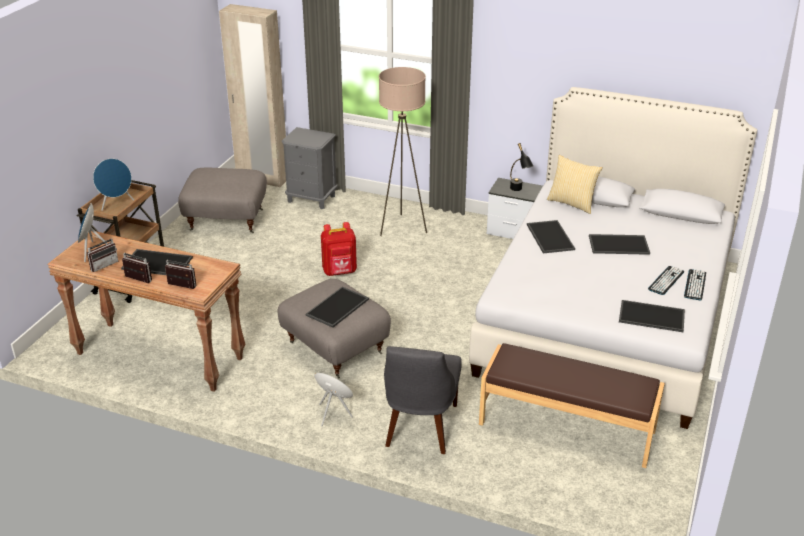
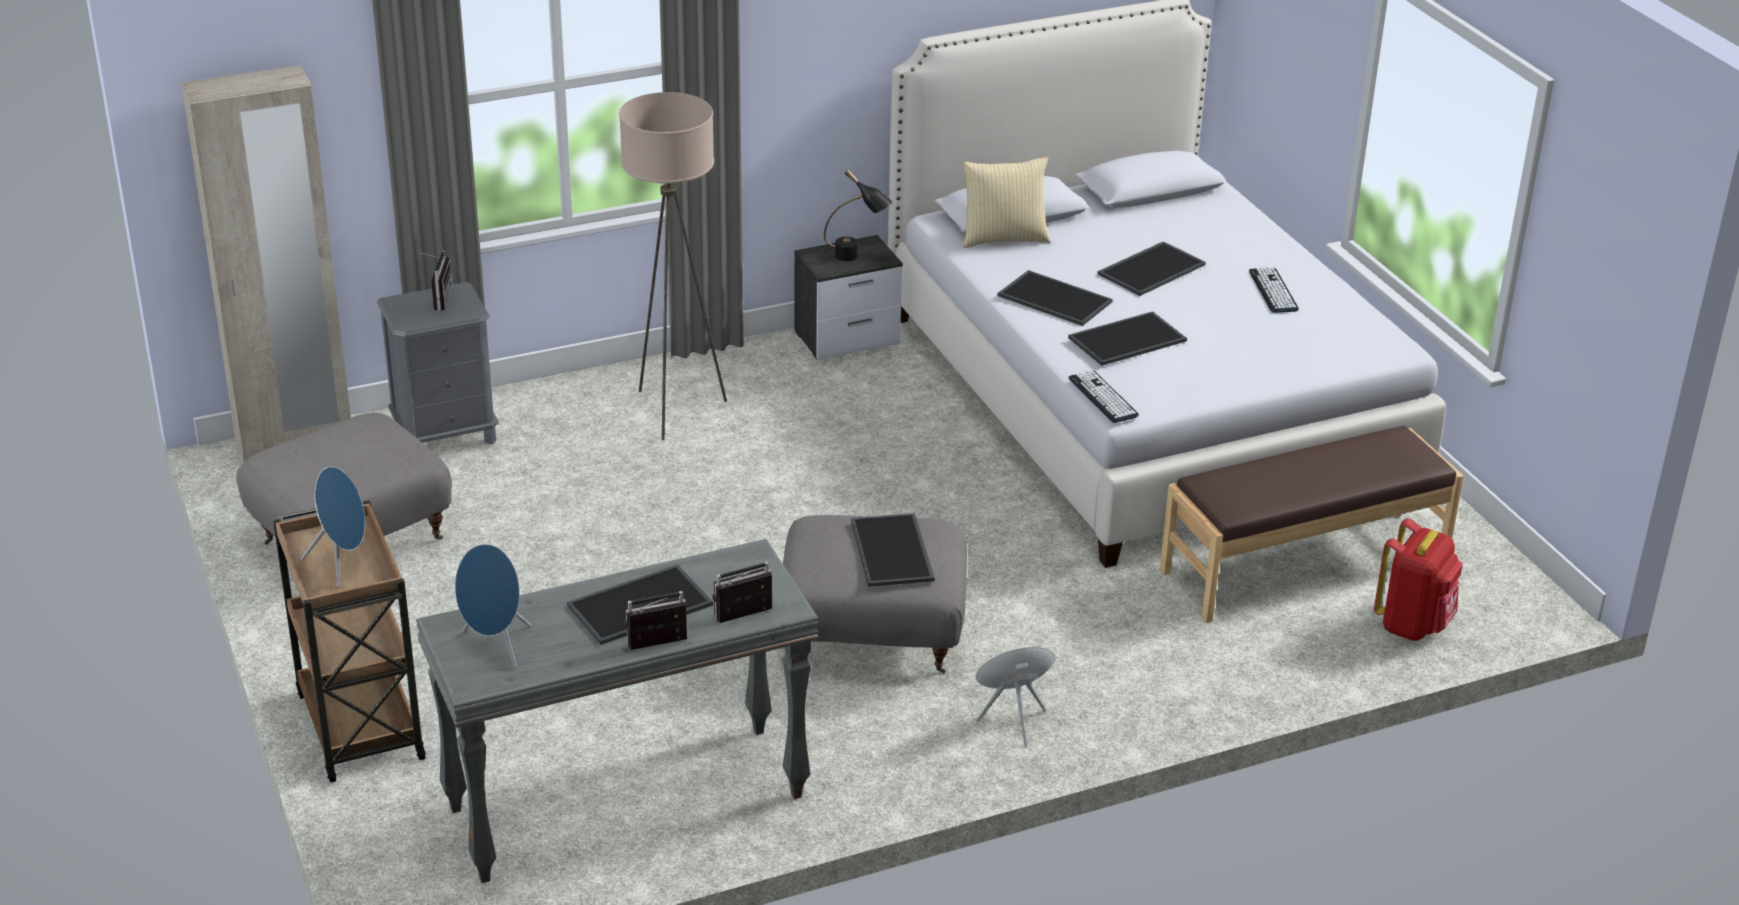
camera: 45 degrees left, 0 degrees up
brown console table [48,231,245,392] -> grey console table [416,539,819,883]
radio [87,234,118,272] -> radio moved to [421,251,453,311]
red backpack [321,222,357,276] -> red backpack moved to [1374,518,1463,641]
grey chair [384,346,462,454] -> none
tray [619,300,685,332] -> tray moved to [1068,311,1187,366]
keyboard [684,269,706,300] -> keyboard moved to [1068,370,1139,423]

